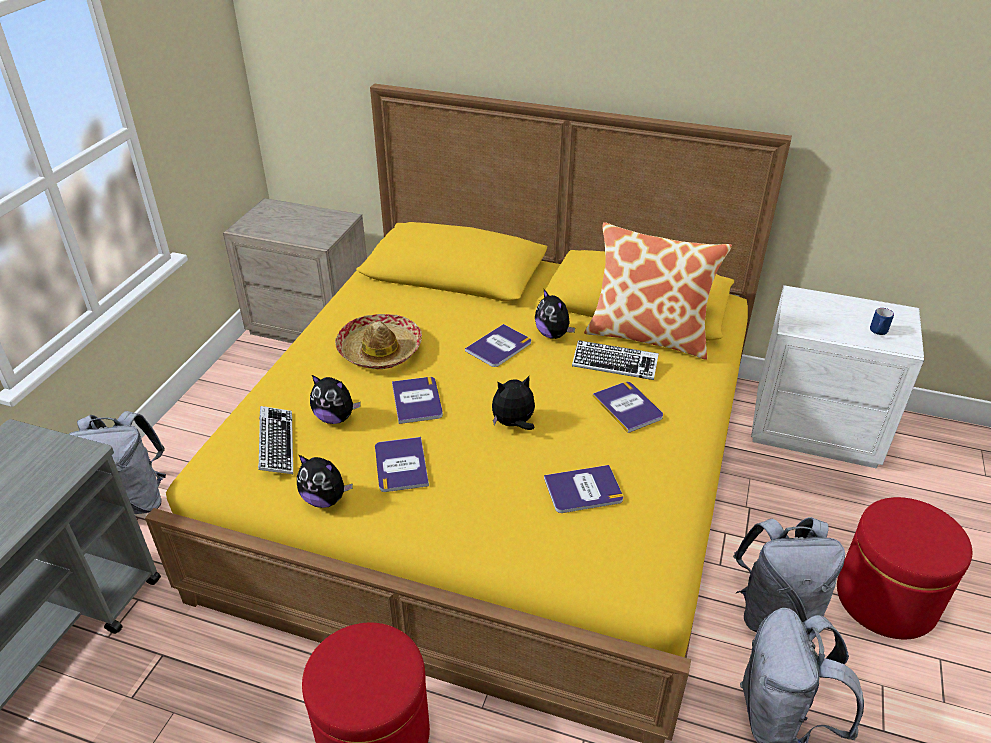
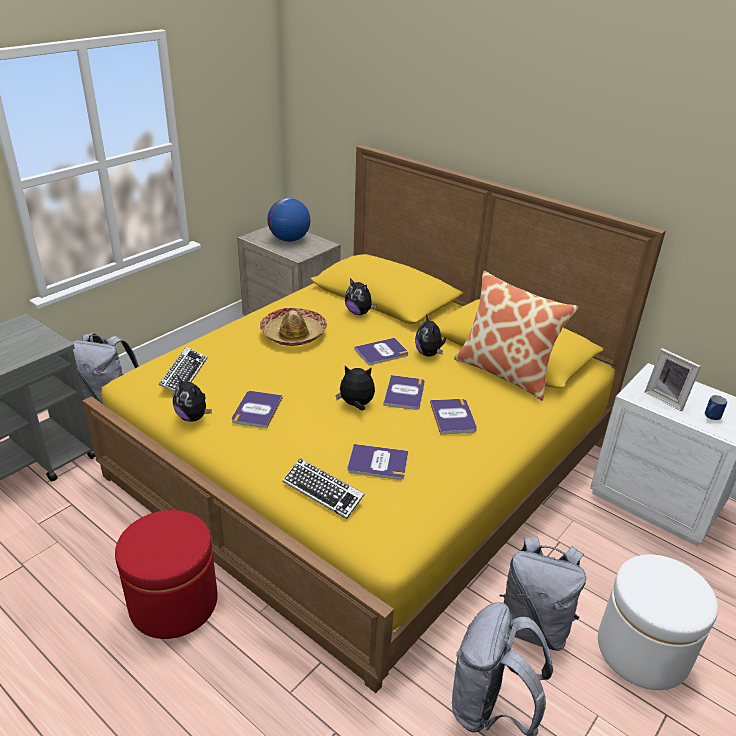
camera: 20 degrees right, 5 degrees down
plush toy [310,375,361,424] -> plush toy moved to [345,278,377,315]
book [392,377,443,424] -> book moved to [383,375,425,410]
keyboard [572,340,659,380] -> keyboard moved to [282,458,365,519]
red ottoman [837,497,972,639] -> white ottoman [598,555,718,690]
none -> globe [268,198,310,242]
none -> picture frame [645,348,701,411]

